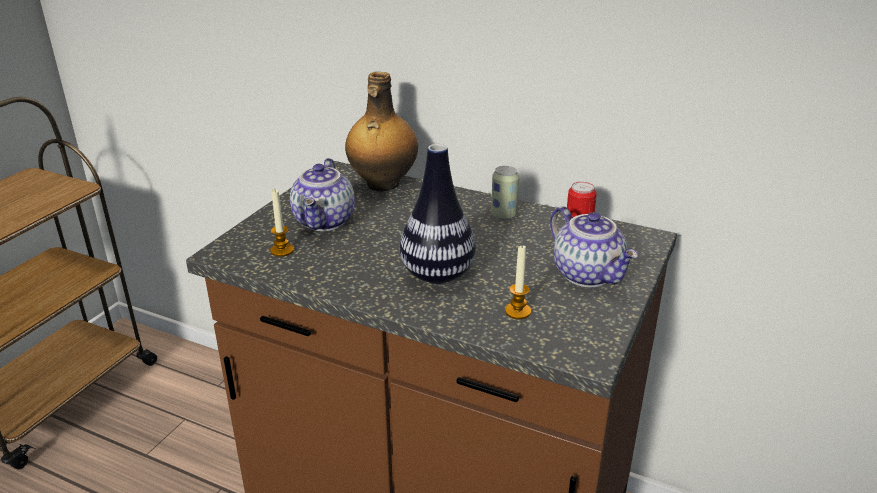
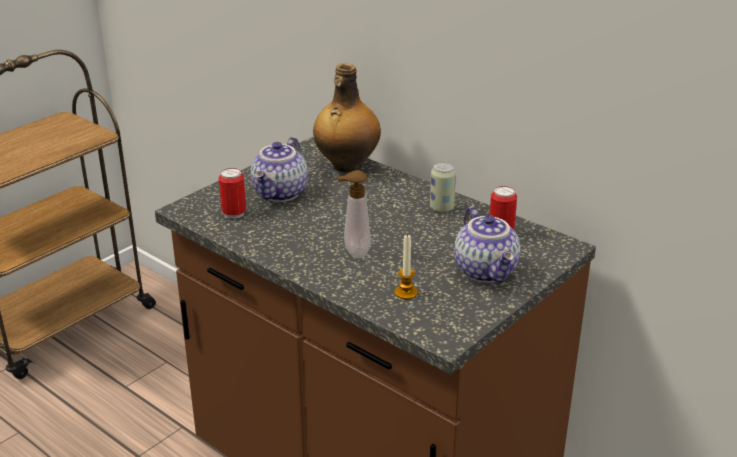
camera: 15 degrees right, 0 degrees up
candle [270,189,294,257] -> can [219,168,246,219]
vase [400,144,476,284] -> soap dispenser [337,170,371,258]

